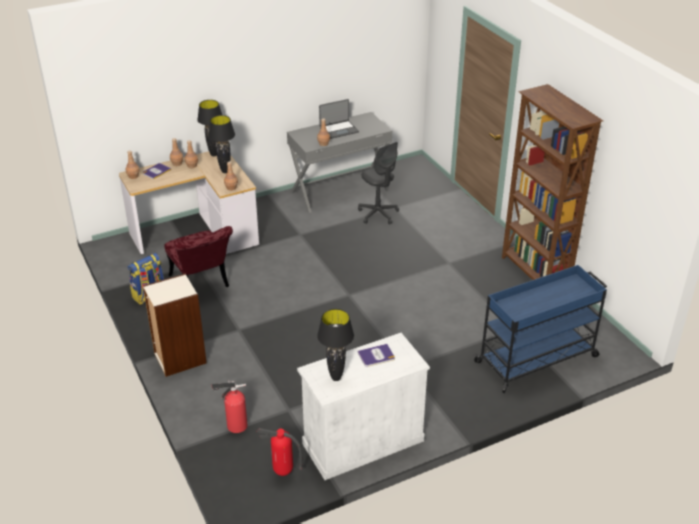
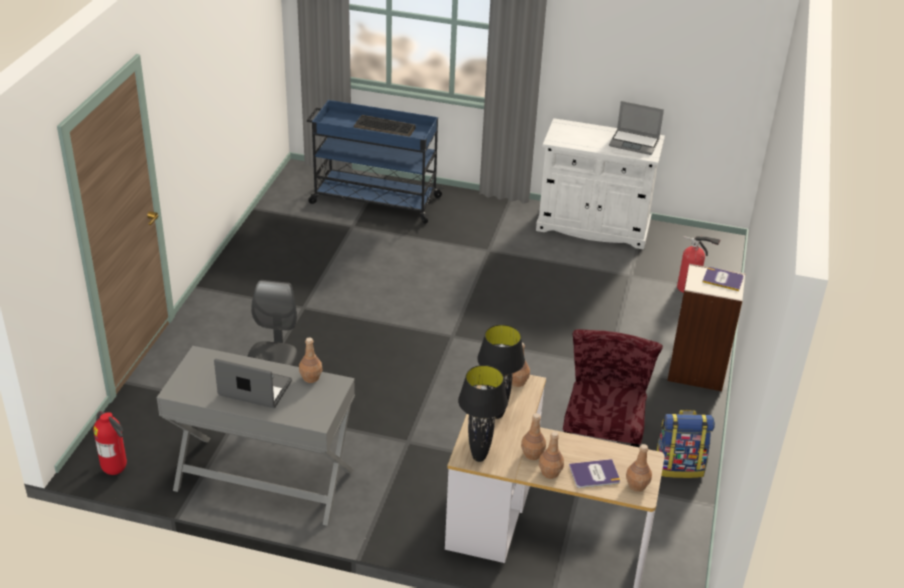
camera: 140 degrees left, 0 degrees up
fire extinguisher [257,428,303,476] -> fire extinguisher moved to [93,411,127,475]
black table lamp [317,309,354,381] -> laptop [609,101,664,155]
book [357,344,395,367] -> book moved to [702,267,744,291]
brown bookcase [502,84,603,280] -> none
none -> keyboard [353,115,416,137]

